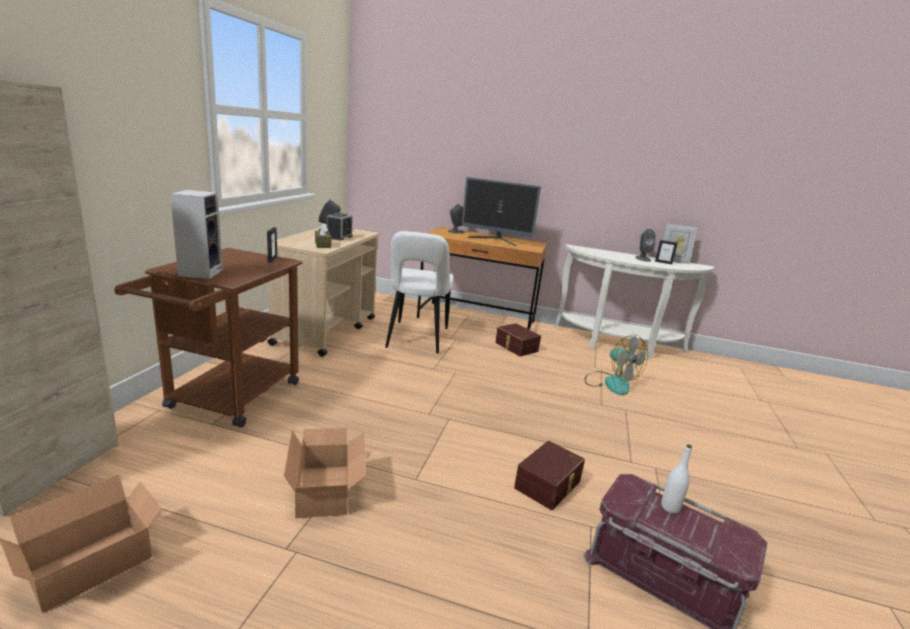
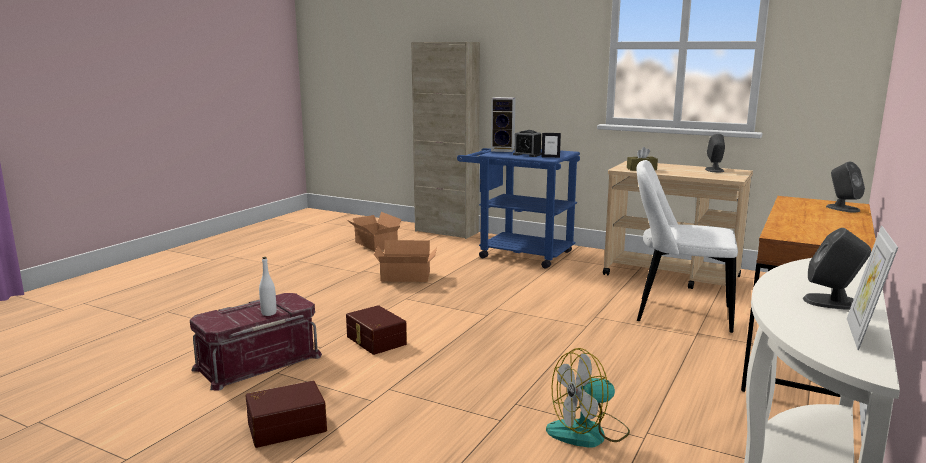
camera: 105 degrees right, 5 degrees down
brown cart [114,248,303,428] -> blue cart [457,148,580,269]
alarm clock [327,213,353,241] -> alarm clock moved to [513,130,542,157]
monitor [462,177,541,246] -> none
brown storage box [495,323,541,357] -> brown storage box moved to [246,381,327,448]
picture frame [655,240,678,264] -> none

